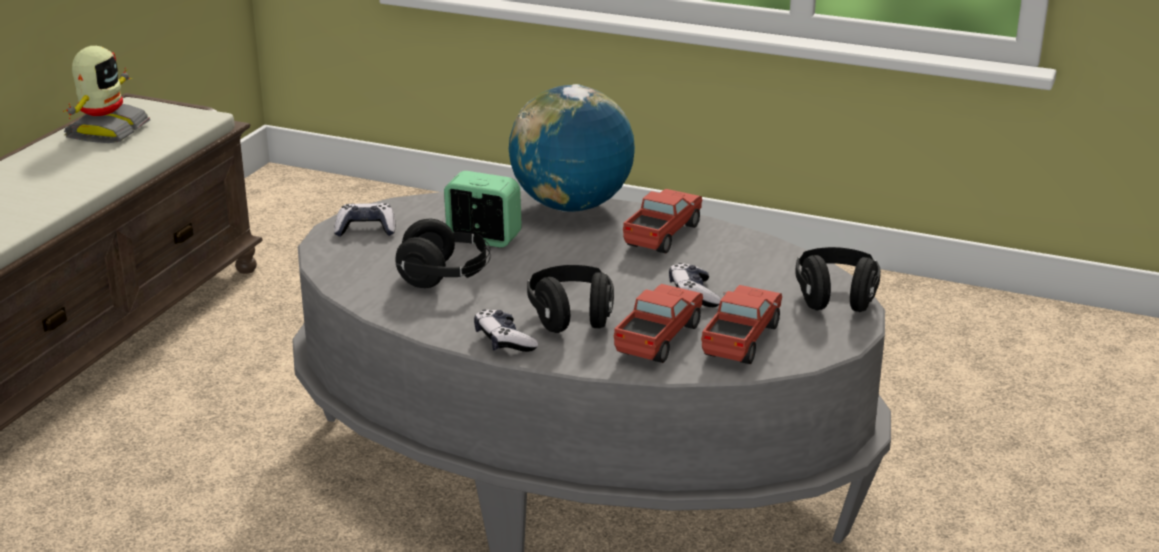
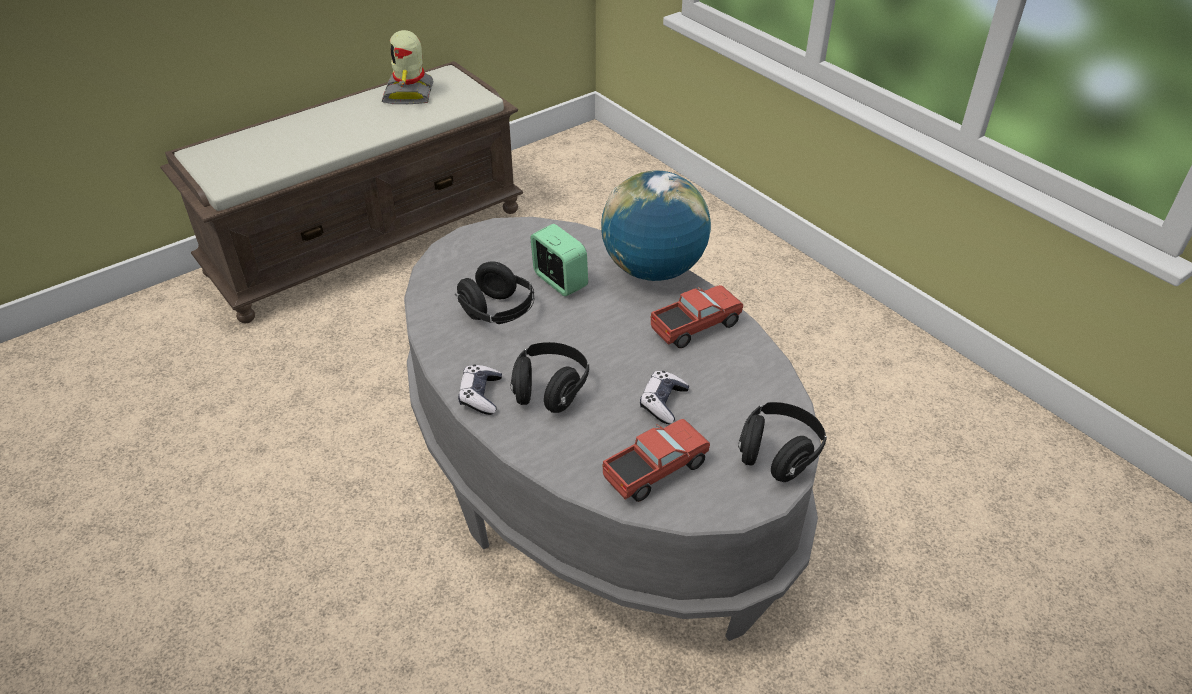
camera: 30 degrees right, 15 degrees up
toy robot [63,46,150,143] -> toy robot turned 135 degrees clockwise [382,30,434,104]
game controller [334,203,395,237] -> none
toy truck [614,284,703,363] -> none

